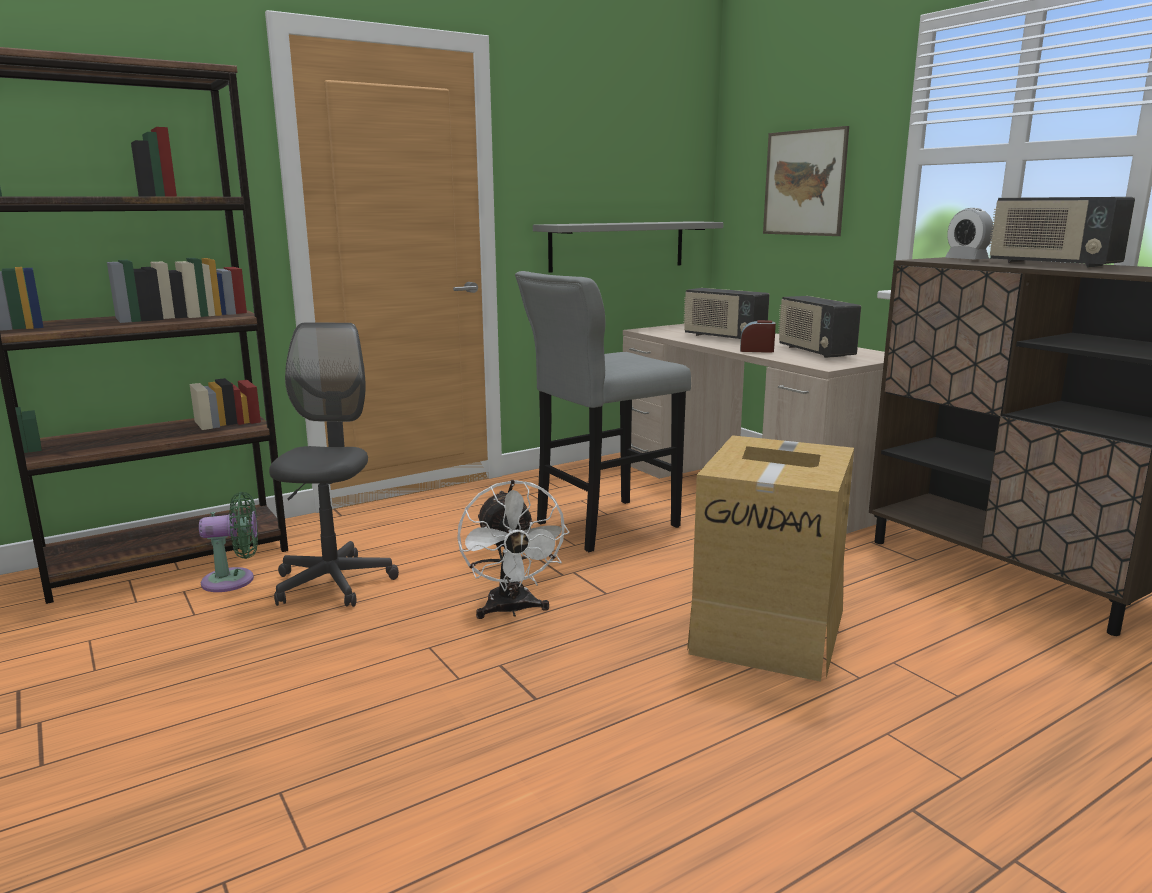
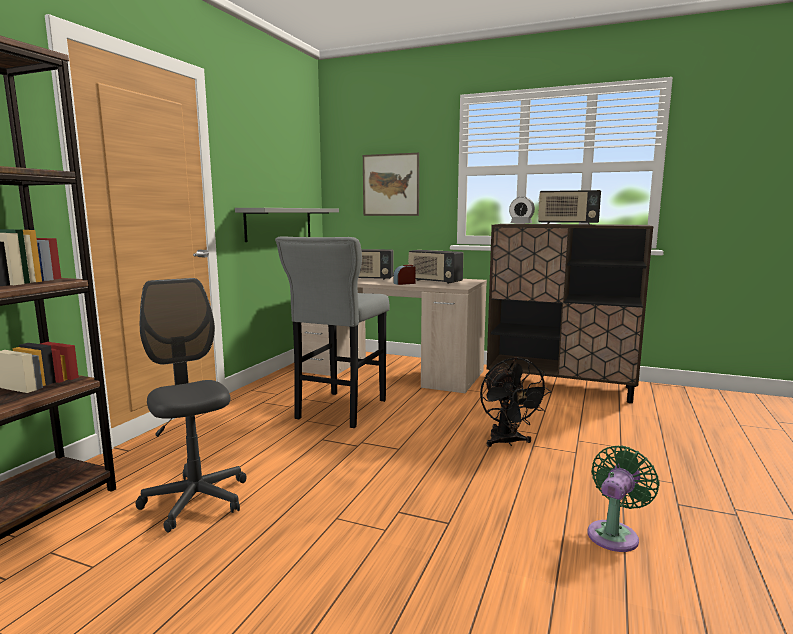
camera: 35 degrees left, 5 degrees down
green fan [199,492,258,592] -> green fan moved to [588,445,660,552]
white fan [457,480,570,619] -> none
cardboard box [687,435,854,682] -> black fan [480,357,551,447]

